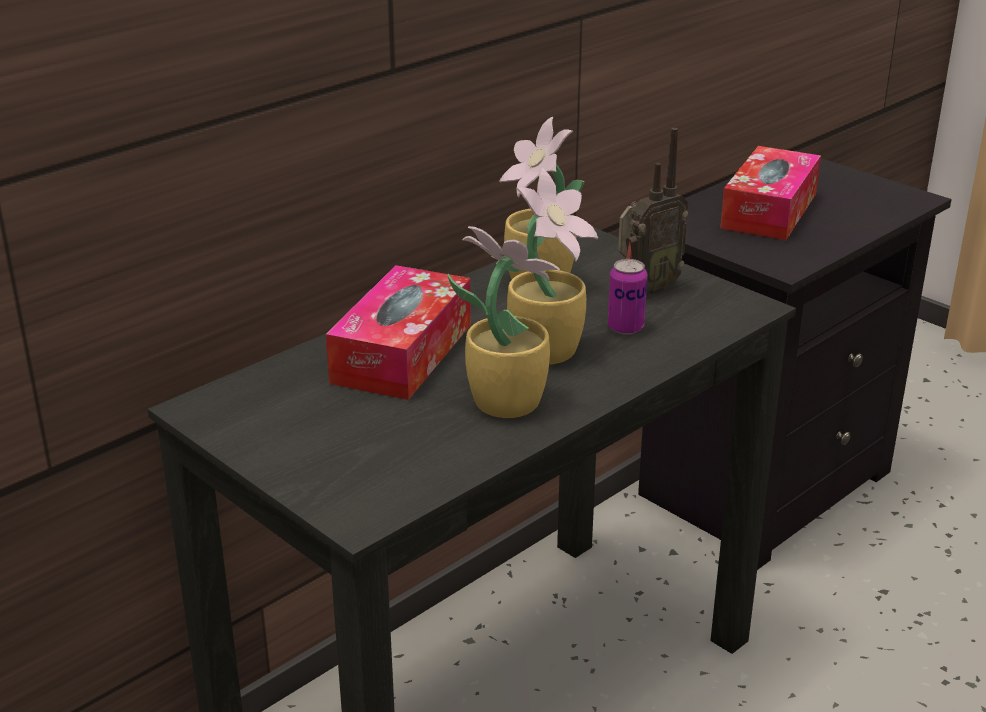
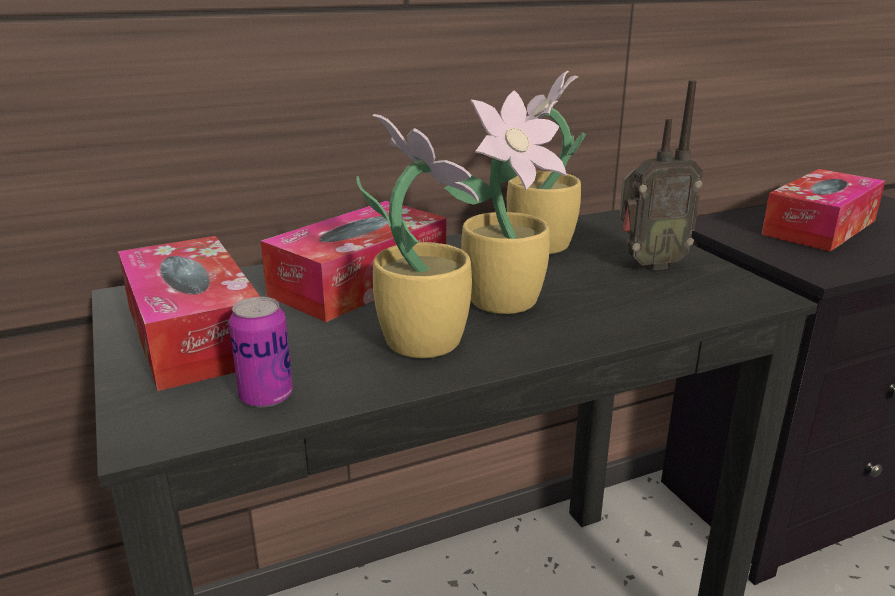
camera: 20 degrees right, 5 degrees down
can [608,259,648,335] -> can moved to [229,297,293,408]
none -> tissue box [118,236,260,391]

